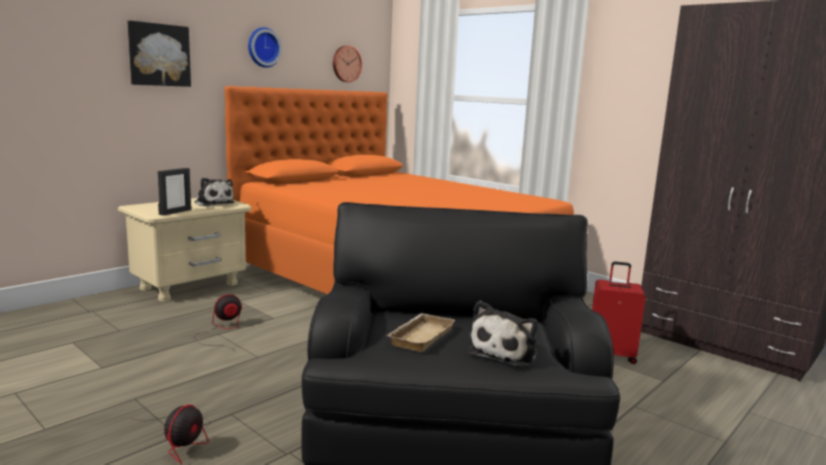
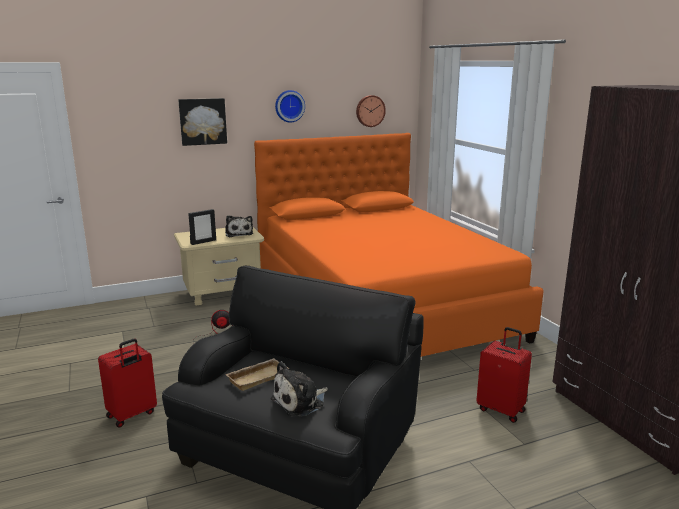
camera: 25 degrees right, 5 degrees up
fan [131,405,210,464] -> red suitcase [98,339,157,428]

